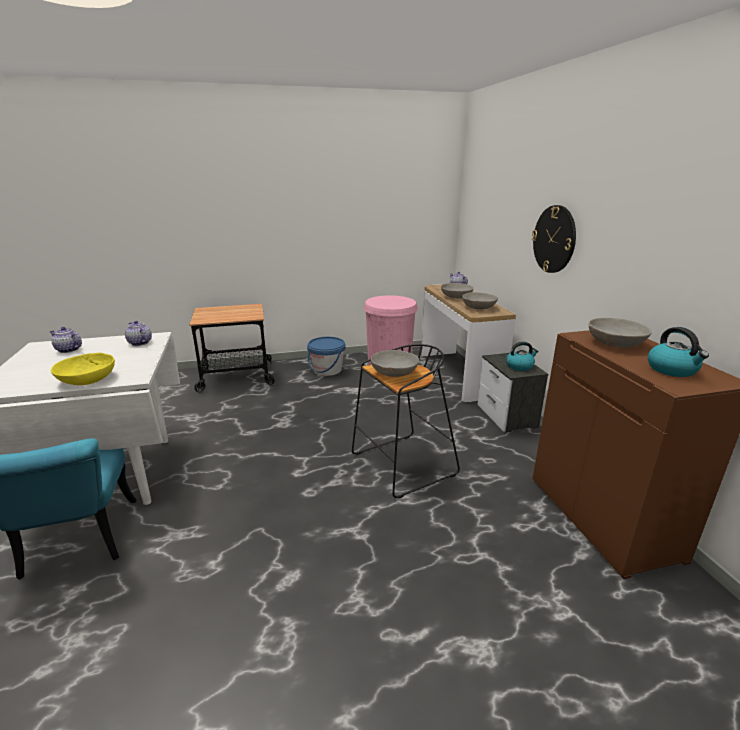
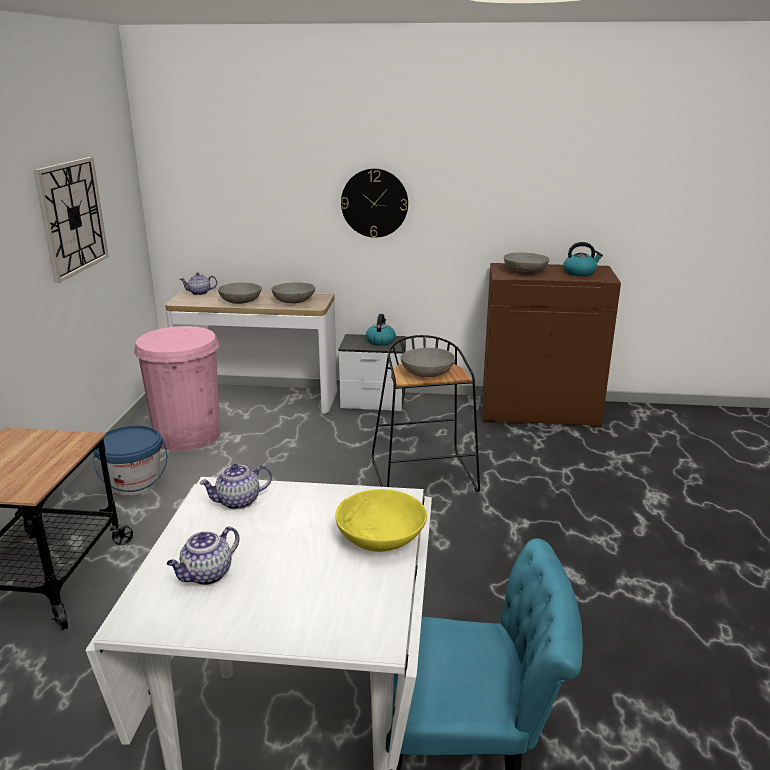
camera: 70 degrees left, 0 degrees up
none -> wall clock [34,157,109,283]

